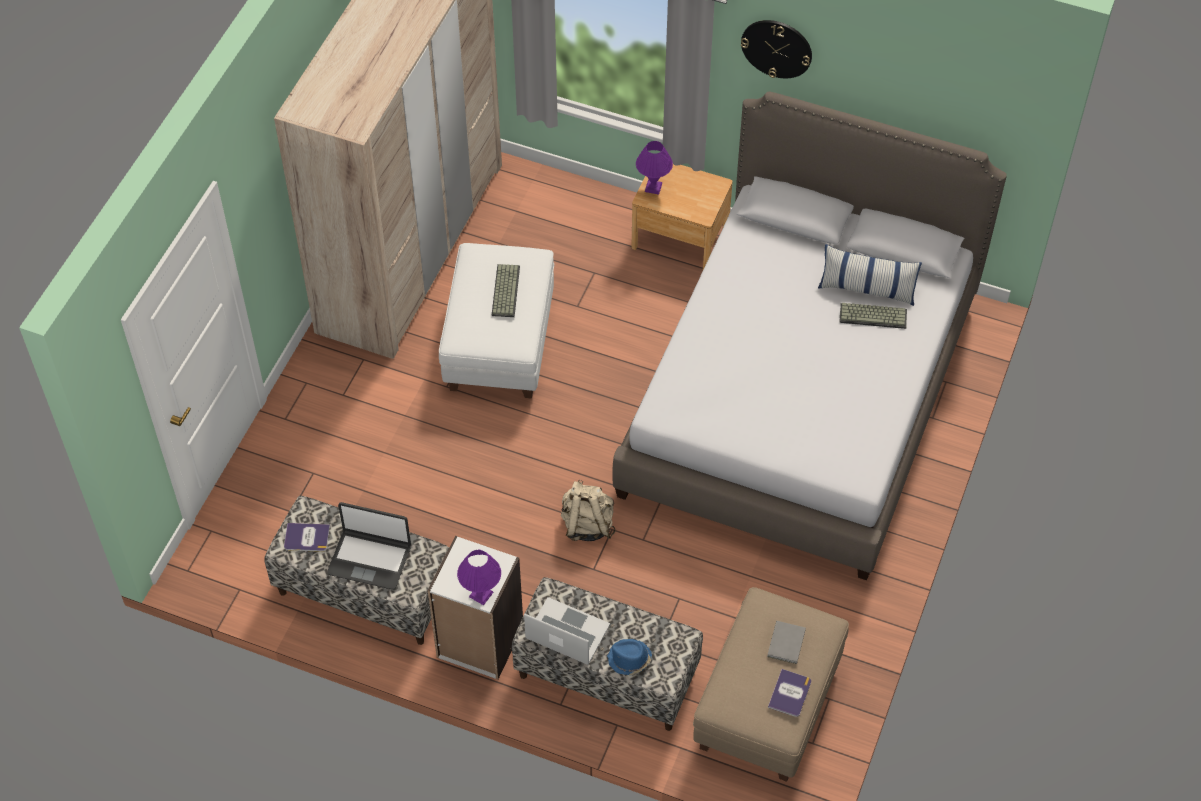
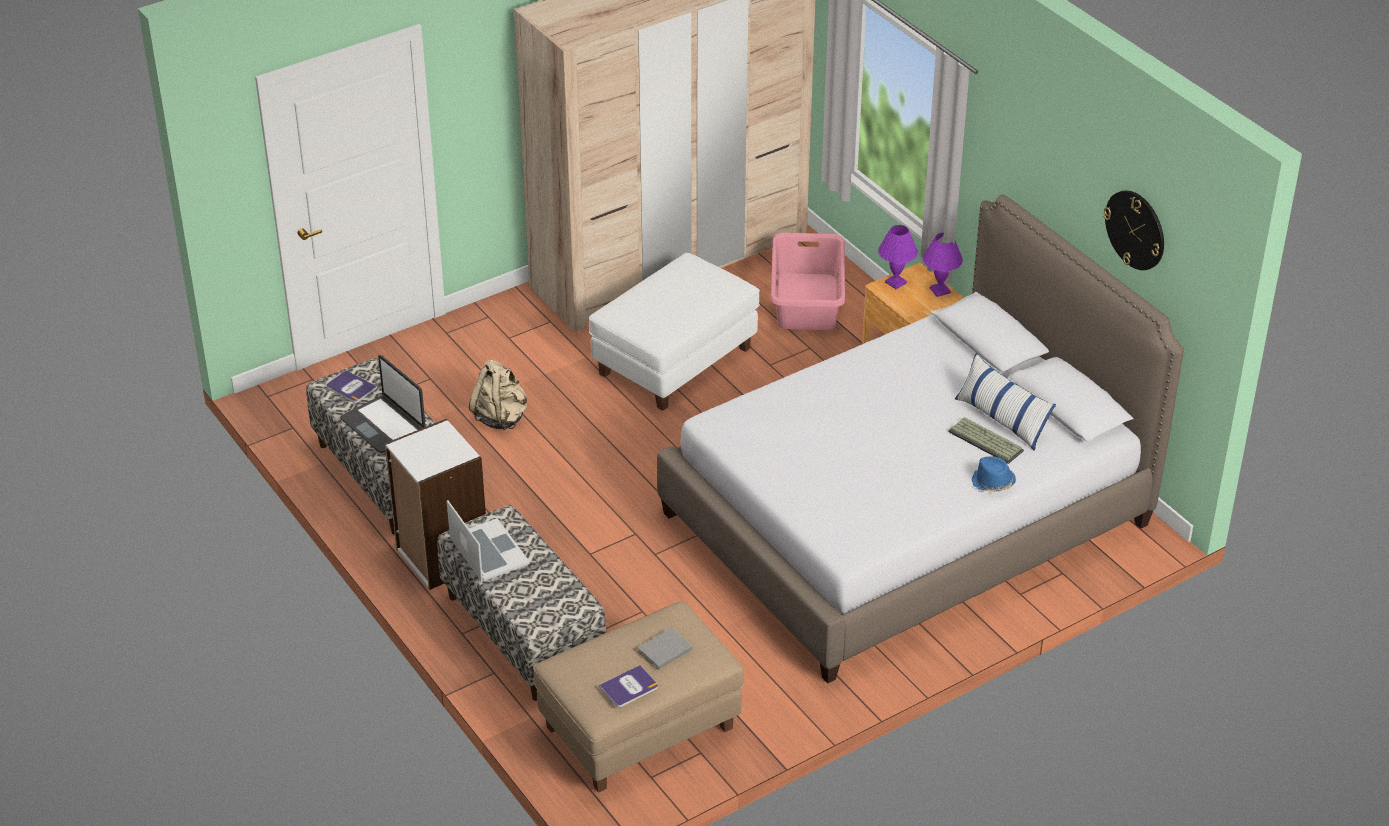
camera: 35 degrees right, 15 degrees down
purple table lamp [457,550,501,605] -> purple table lamp moved to [923,233,963,297]
keyboard [492,264,520,317] -> none
beige backpack [561,480,615,541] -> beige backpack moved to [469,360,527,430]
blue hat [607,639,652,675] -> blue hat moved to [971,456,1016,492]
wall clock [741,20,812,78] -> wall clock moved to [1103,190,1164,270]
none -> pink laundry basket [771,233,845,330]

